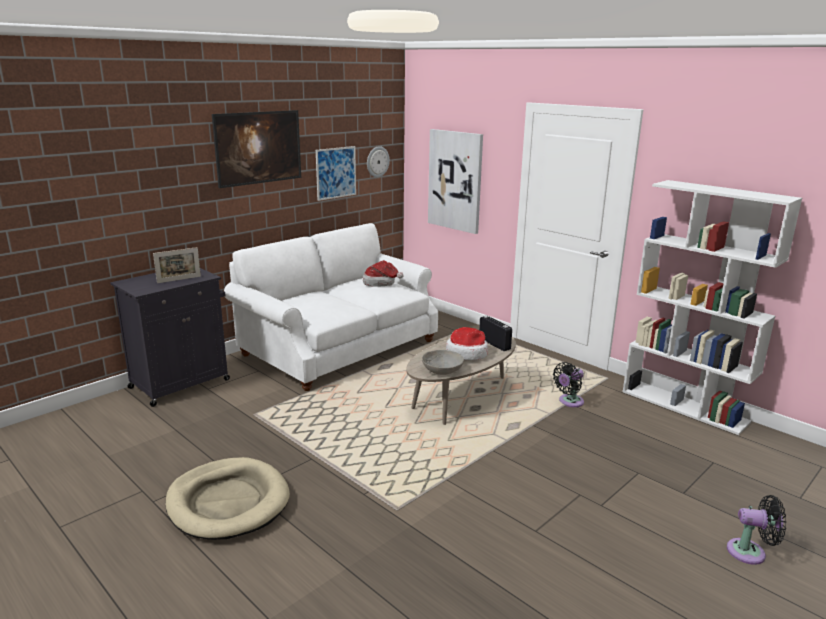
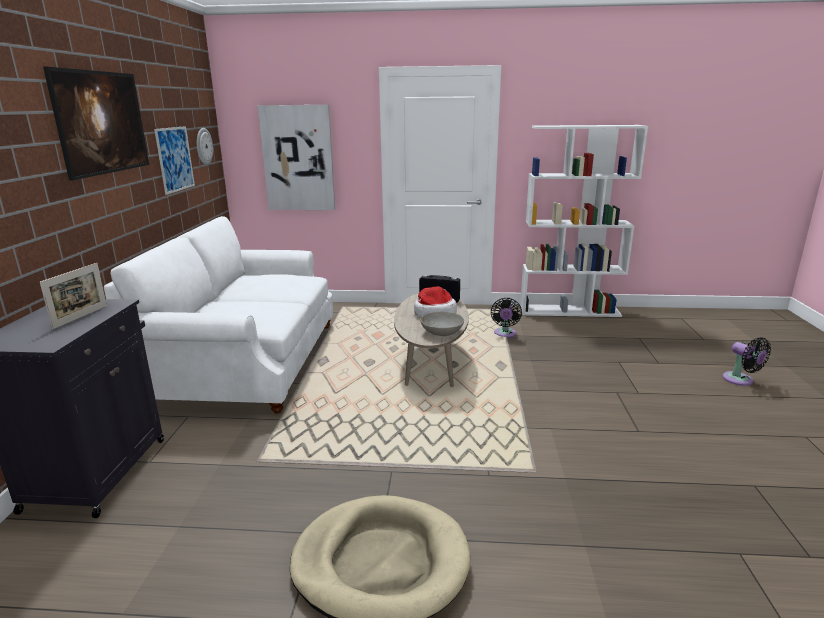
camera: 40 degrees left, 0 degrees up
hat [363,260,404,287] -> none
black fan [727,495,786,565] -> black fan turned 90 degrees clockwise [722,337,771,386]

